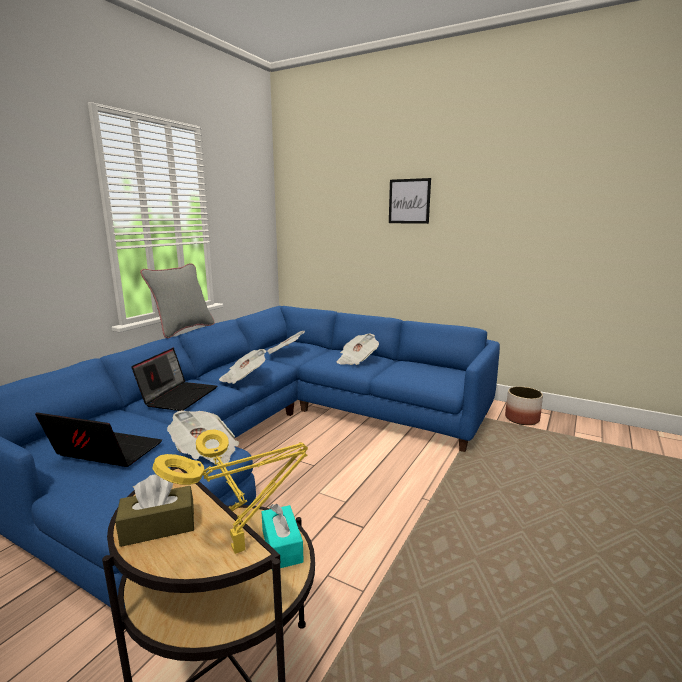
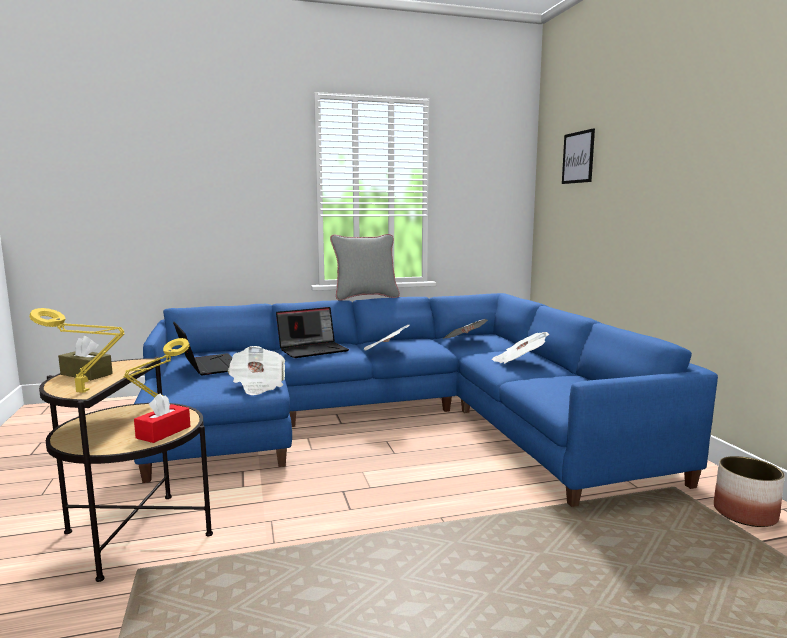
camera: 45 degrees right, 5 degrees down
turquoise tissue box [262,504,304,568] -> red tissue box [134,393,190,443]
picture [389,178,431,224] -> picture moved to [562,128,595,184]

